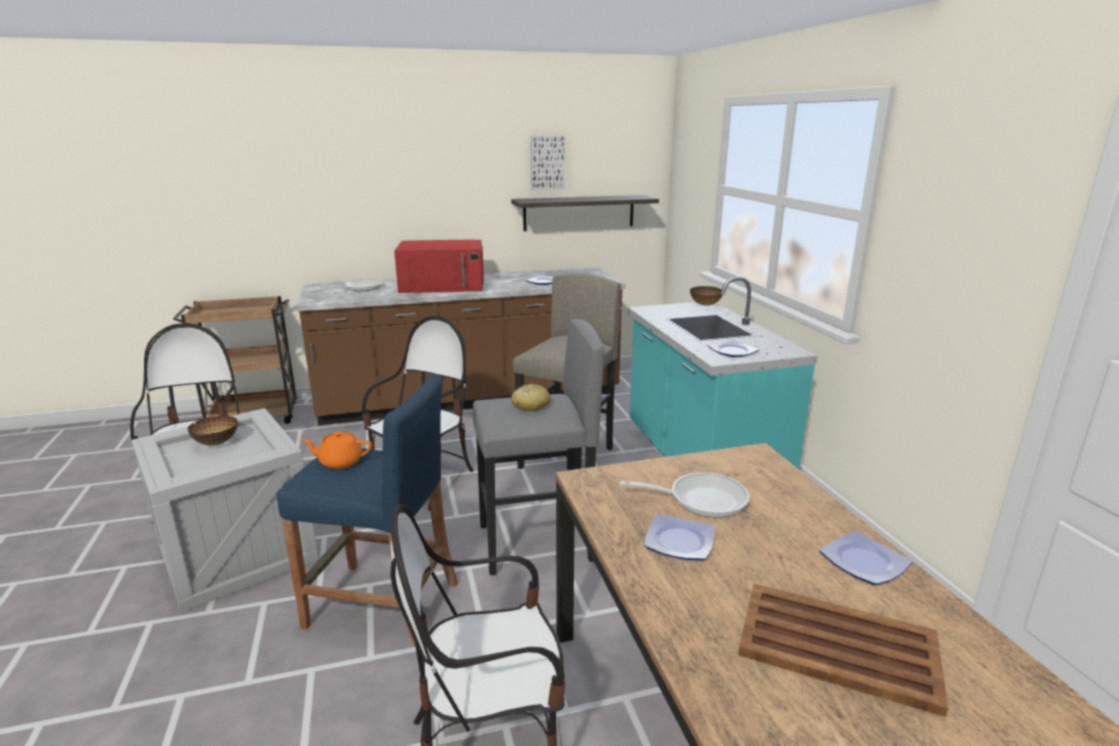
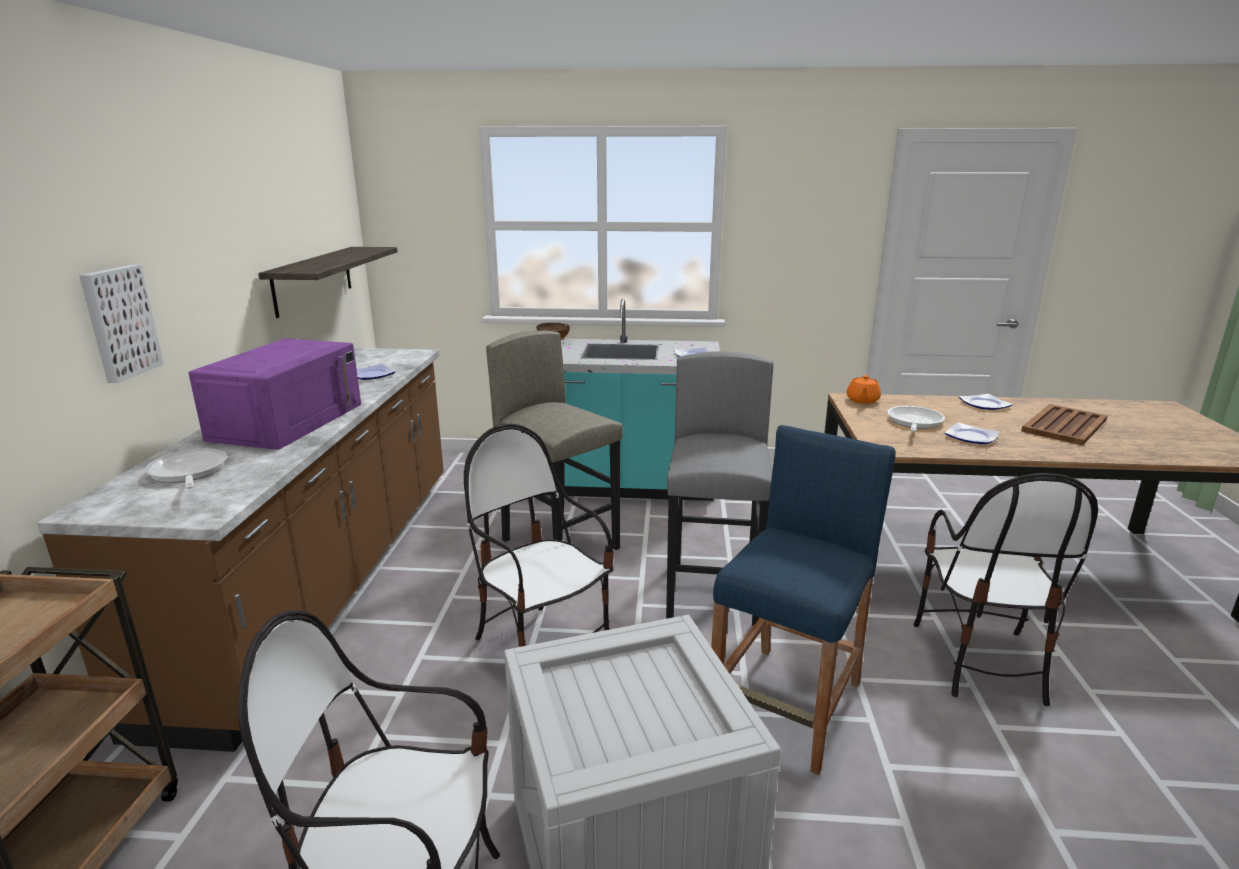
camera: 70 degrees left, 0 degrees up
bowl [188,416,238,446] -> none
orange teapot [301,431,372,469] -> orange teapot moved to [846,375,881,404]
red microwave [394,239,484,293] -> purple microwave [189,338,361,450]
bread [511,384,550,411] -> none
picture [531,135,565,190] -> picture moved to [79,265,164,383]

